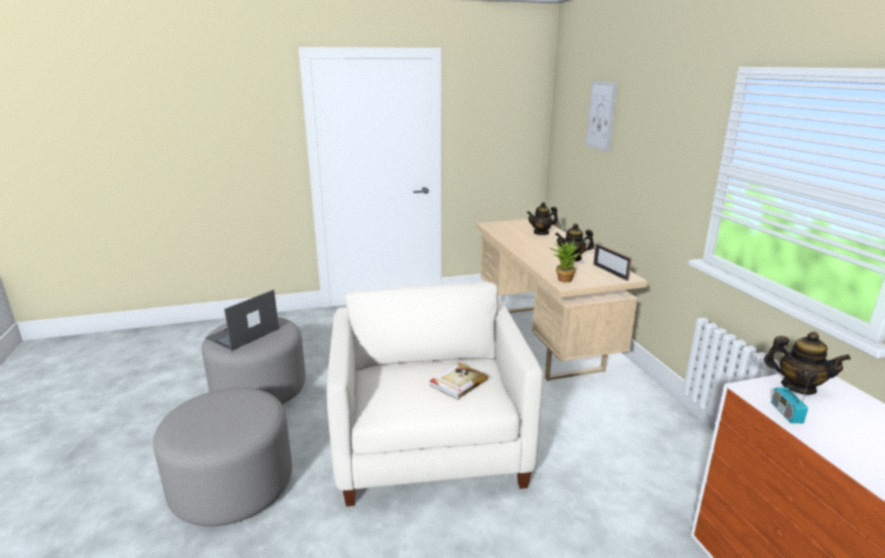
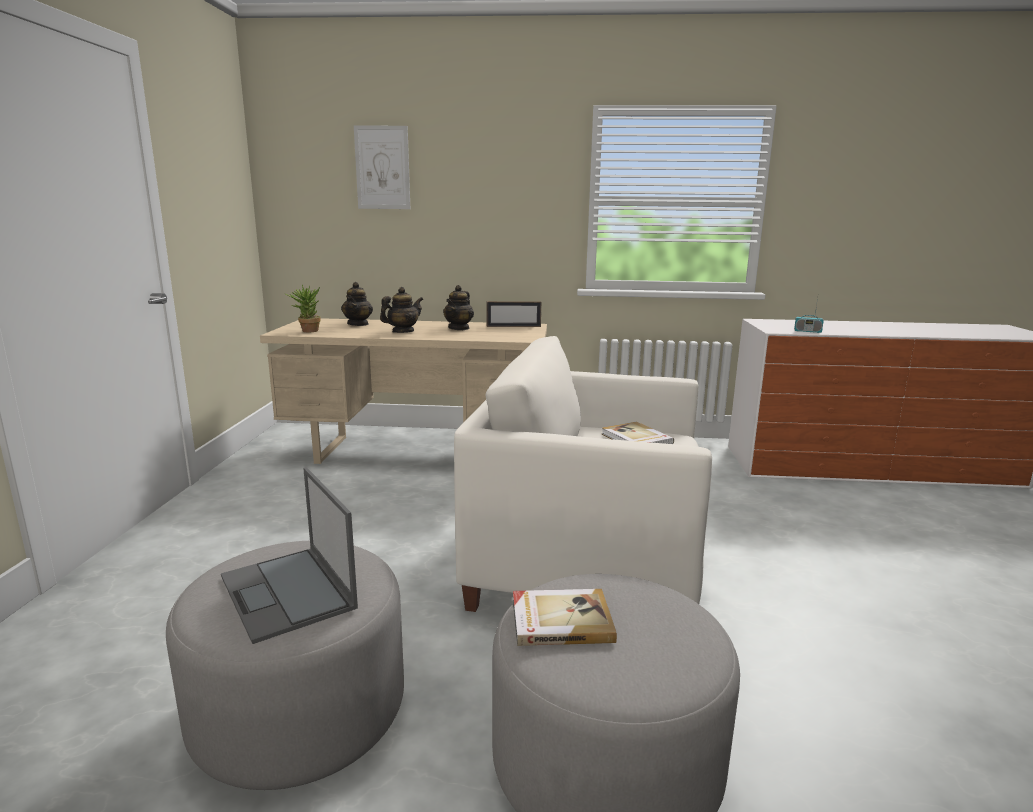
camera: 70 degrees left, 5 degrees down
potted plant [549,239,581,283] -> potted plant moved to [284,285,321,332]
teapot [764,332,851,395] -> teapot moved to [380,287,423,333]
none -> book [513,589,617,646]

